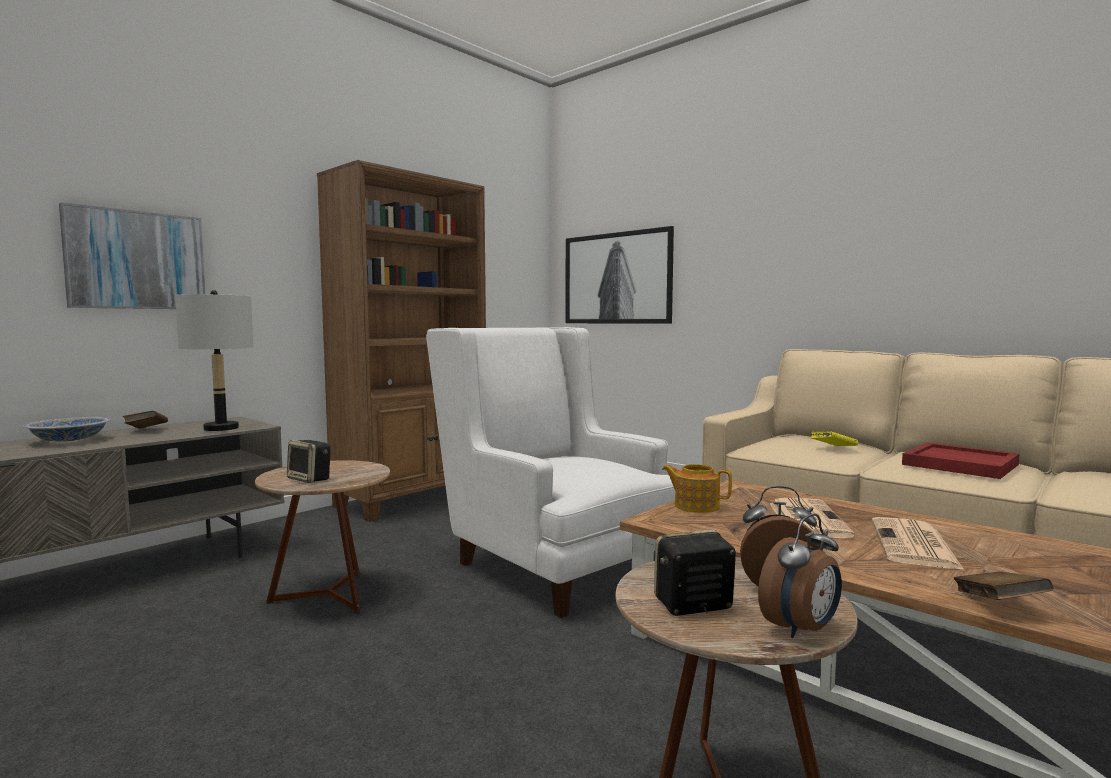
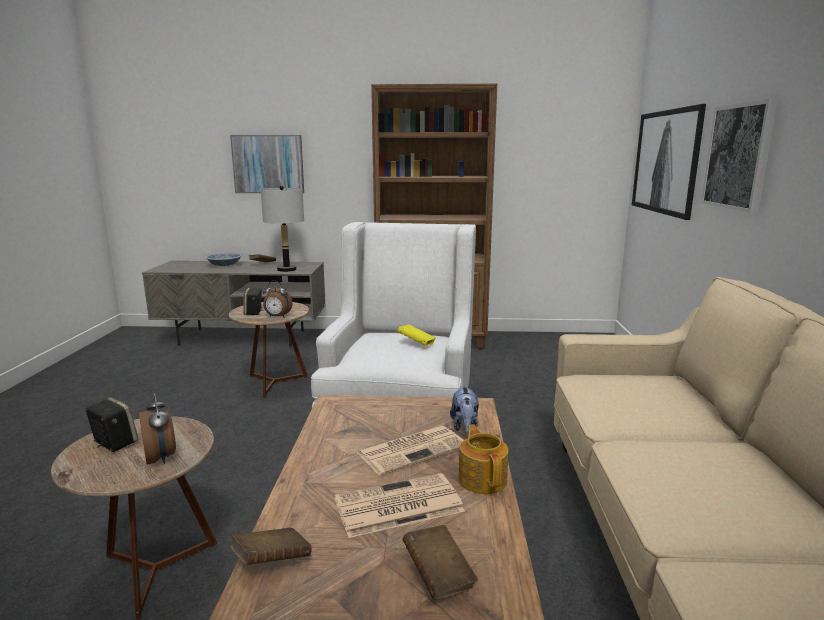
camera: 50 degrees right, 10 degrees up
teapot [662,464,732,513] -> teapot moved to [458,424,509,494]
alarm clock [758,514,842,638] -> alarm clock moved to [263,281,293,318]
yellow book [810,431,858,446] -> yellow book moved to [397,324,436,346]
red tray [902,442,1019,479] -> none
none -> brown book [402,525,478,600]
none -> plush toy [450,385,479,433]
none -> picture [701,99,778,213]

